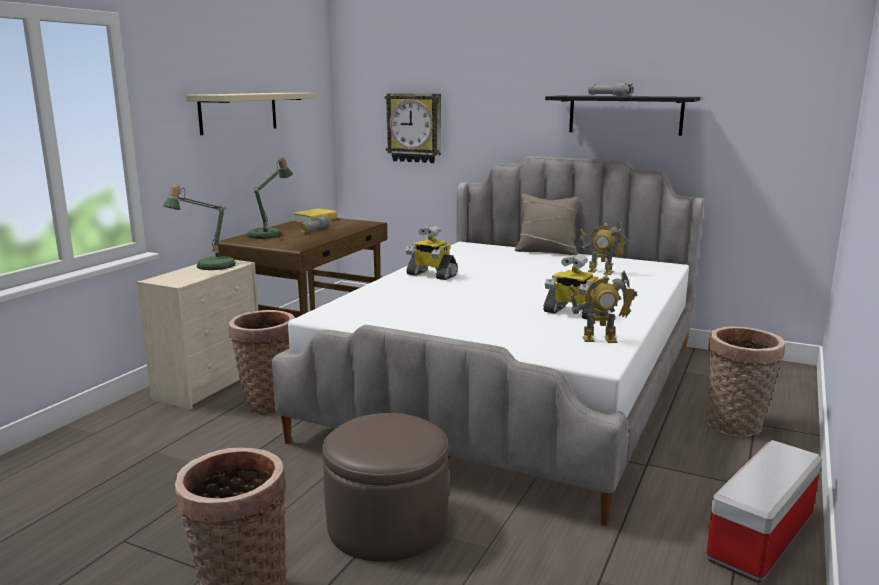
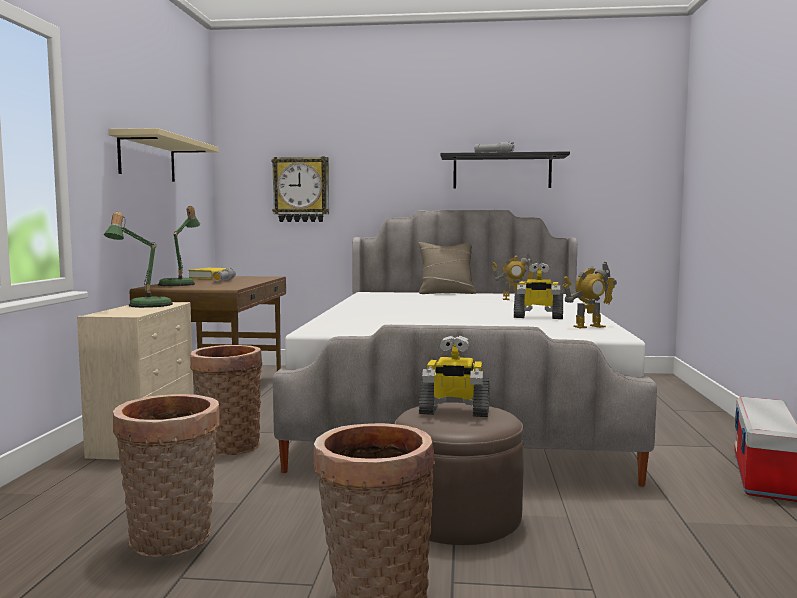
camera: 20 degrees left, 10 degrees down
toy robot [406,226,458,280] -> toy robot moved to [419,336,489,417]
basket [706,326,785,436] -> basket moved to [113,394,220,557]

